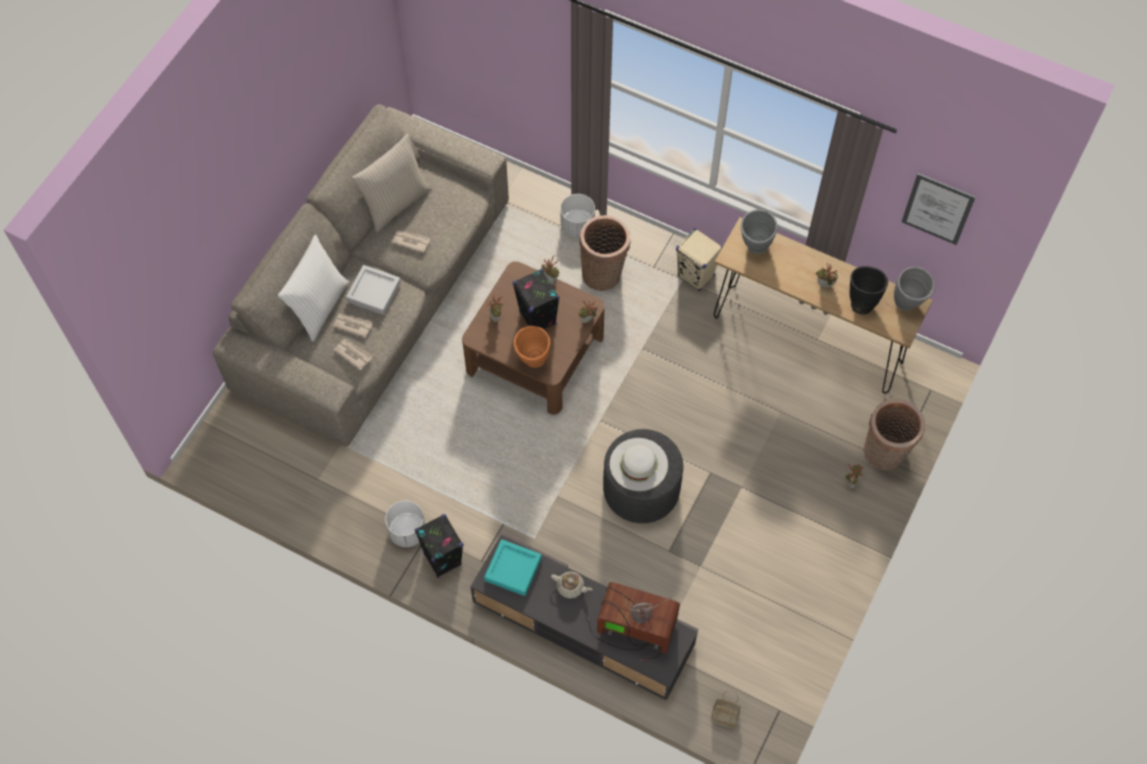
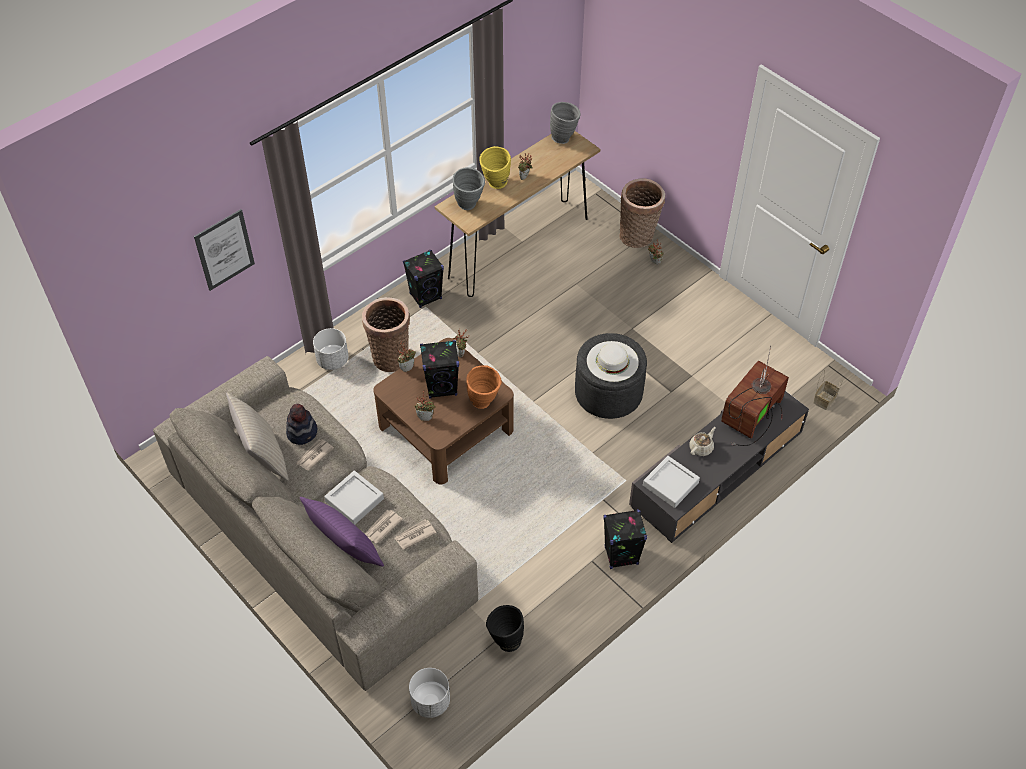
camera: 70 degrees left, 10 degrees down
white pillow [278,235,349,342] -> purple pillow [300,497,384,567]
white planter [385,501,425,547] -> white planter moved to [409,668,450,718]
turquoise tray [484,539,542,596] -> grey tray [643,456,700,508]
beige speaker [676,228,723,291] -> black speaker [403,250,444,308]
black vase [849,266,888,314] -> black vase moved to [486,605,524,652]
picture [902,173,975,245] -> picture moved to [194,209,255,291]
none -> hat [286,404,318,445]
none -> yellow vase [479,146,511,189]

